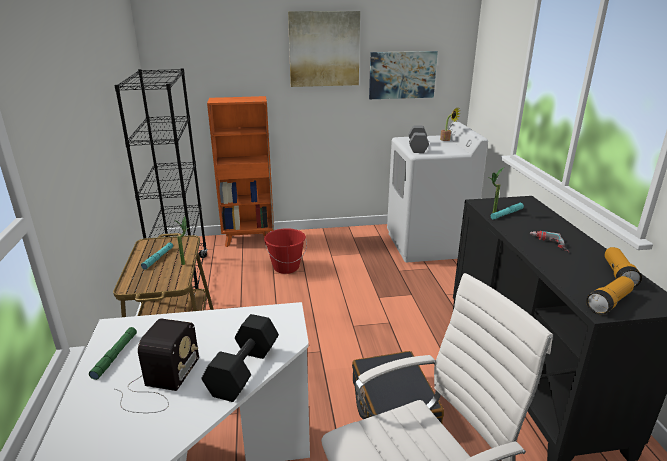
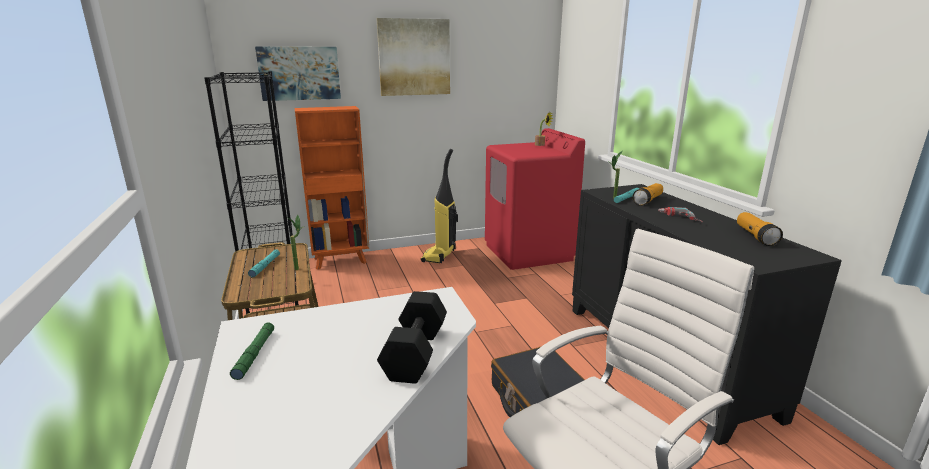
camera: 10 degrees left, 5 degrees down
radio [115,319,199,413] -> none
red bucket [264,228,307,274] -> none
picture [369,51,438,99] -> picture moved to [255,47,341,101]
white washing machine [387,122,488,262] -> red washing machine [485,128,585,270]
grey dumbbell [408,125,429,153] -> none
flashlight [586,276,634,314] -> flashlight moved to [632,183,663,206]
none -> vacuum cleaner [421,149,458,263]

